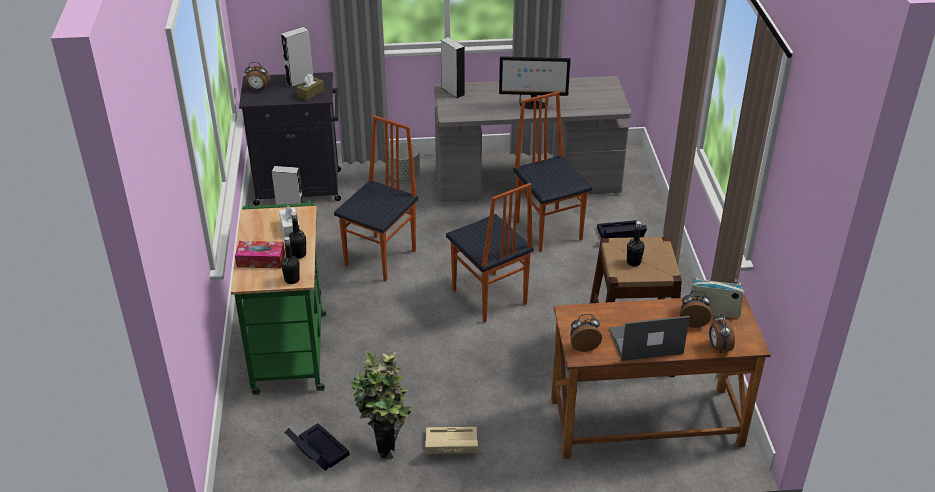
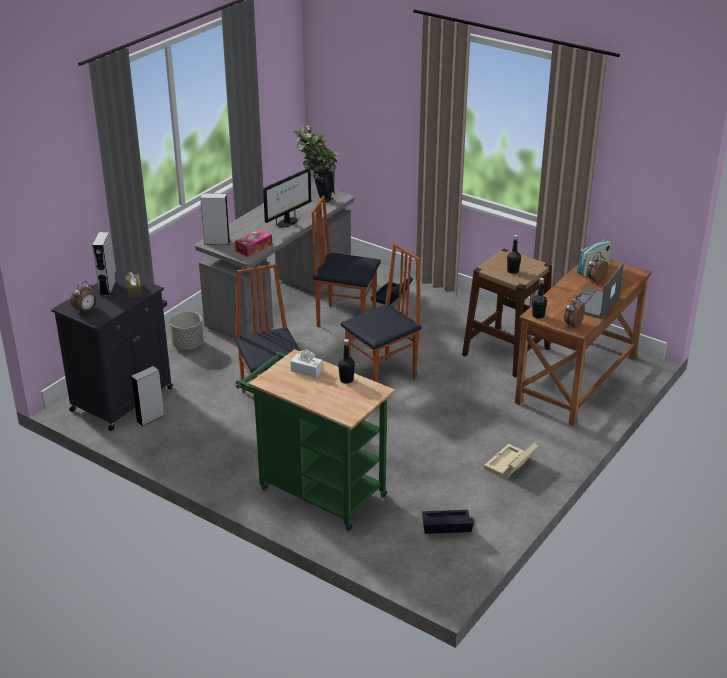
camera: 50 degrees left, 5 degrees down
tissue box [235,241,285,268] -> tissue box moved to [235,229,272,257]
black bottle [281,237,300,284] -> black bottle moved to [532,278,547,319]
potted plant [350,351,413,459] -> potted plant moved to [293,125,339,202]
chair [446,183,534,323] -> chair turned 45 degrees counterclockwise [341,243,421,382]
alarm clock [709,313,735,353] -> none

